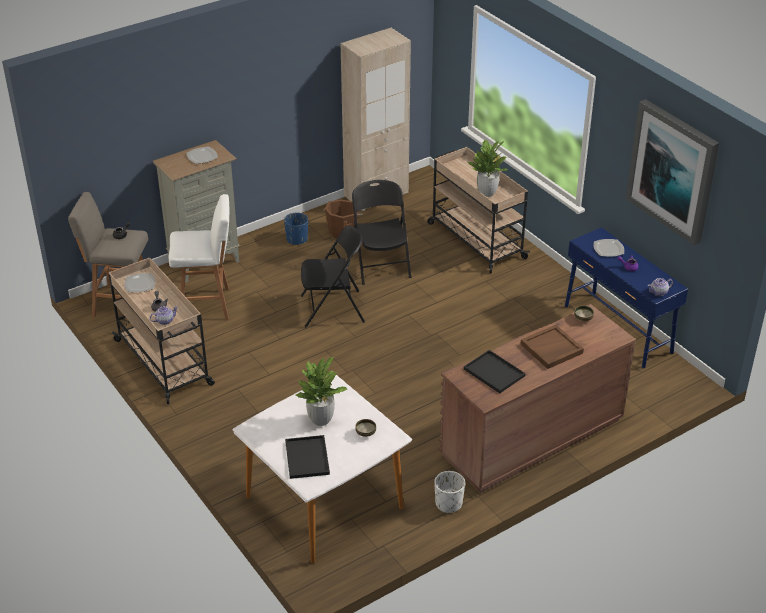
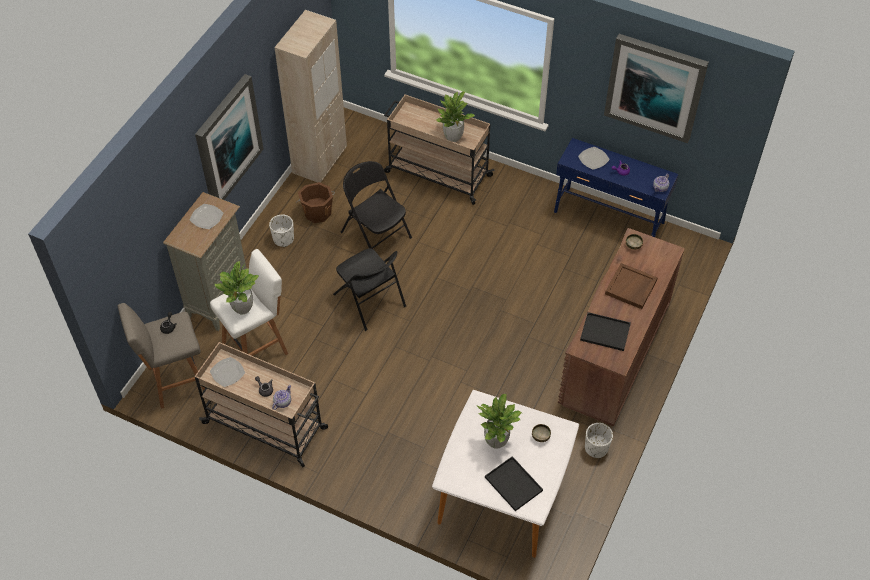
camera: 30 degrees left, 15 degrees up
blue planter [284,213,308,246] -> white planter [269,215,294,247]
black chair [301,226,365,328] -> black chair turned 90 degrees clockwise [333,248,406,331]
none -> picture [195,74,264,200]
none -> potted plant [214,261,259,314]

